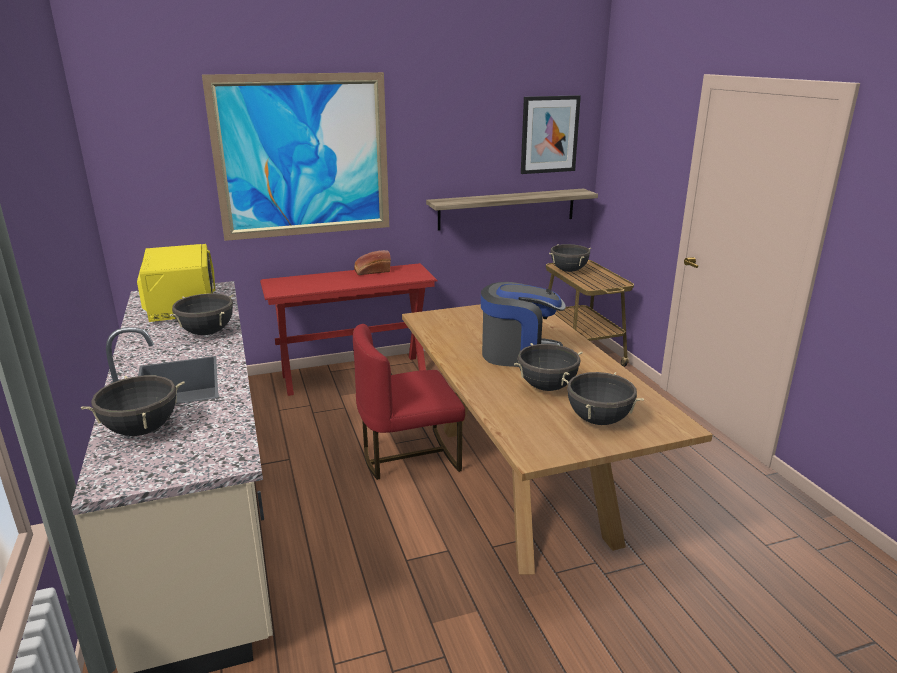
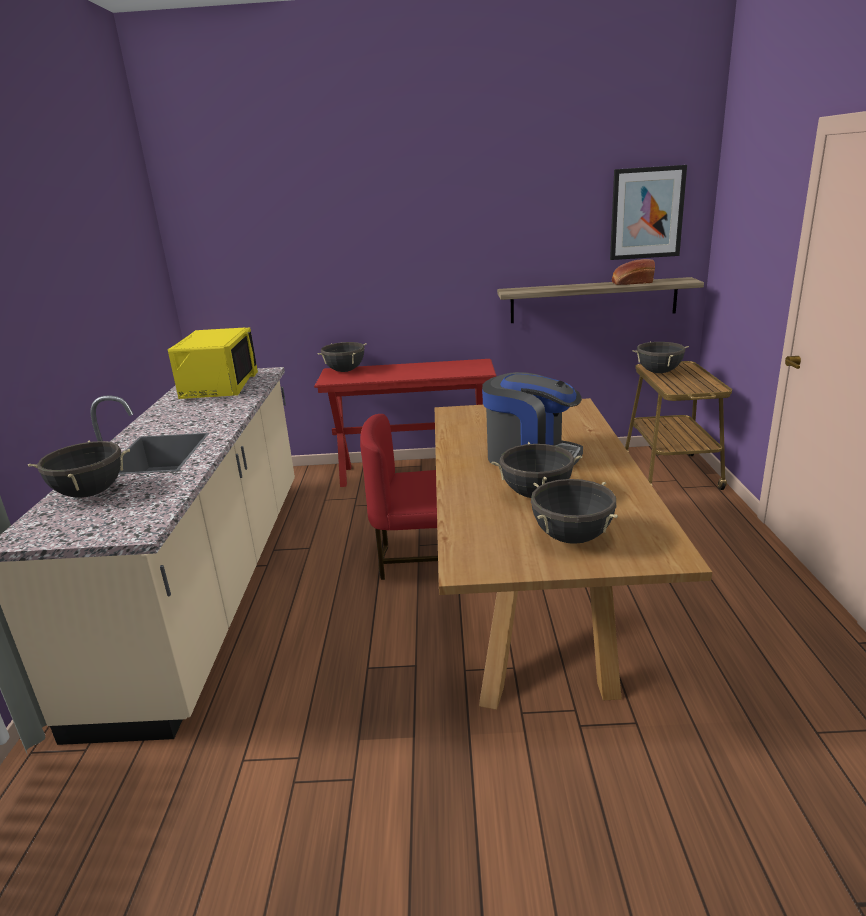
camera: 20 degrees right, 0 degrees up
black cooking pot [170,293,234,335] -> black cooking pot moved to [318,342,367,372]
picture [202,72,389,241] -> none
bread [354,250,391,275] -> bread moved to [612,259,655,285]

